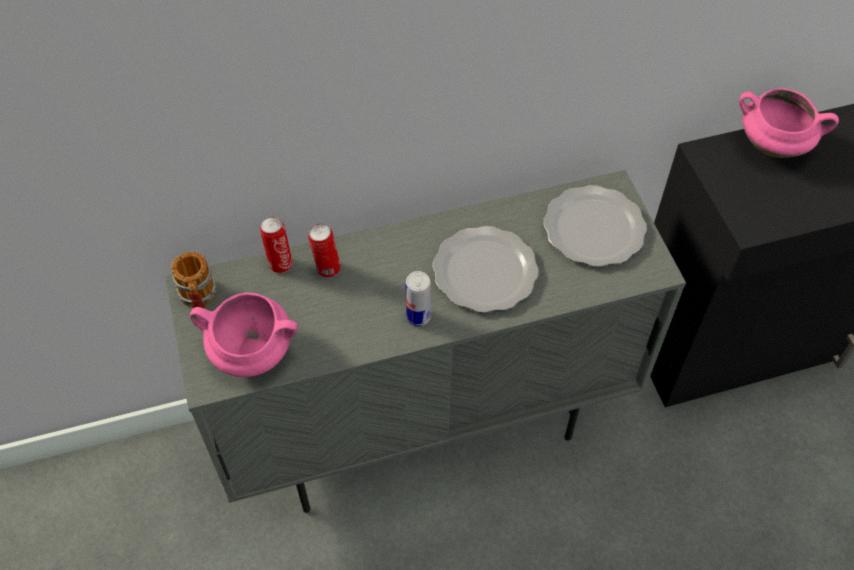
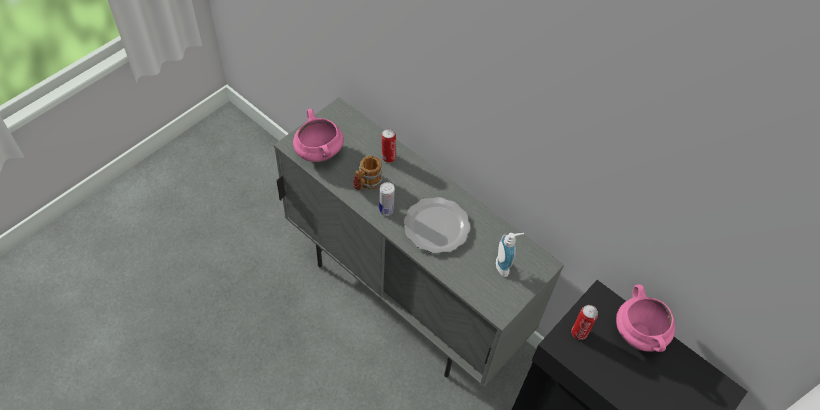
camera: 55 degrees right, 0 degrees up
mug [171,252,217,309] -> mug moved to [353,156,383,190]
can [260,216,293,273] -> can moved to [571,305,598,340]
plate [543,185,647,267] -> soap dispenser [496,233,524,277]

